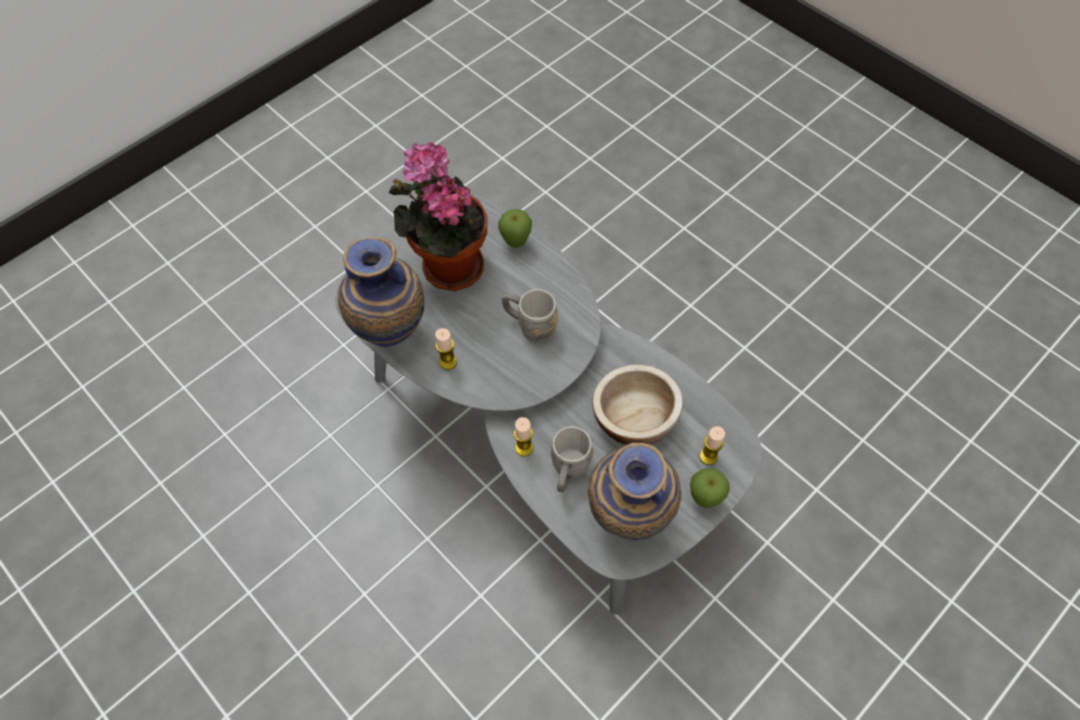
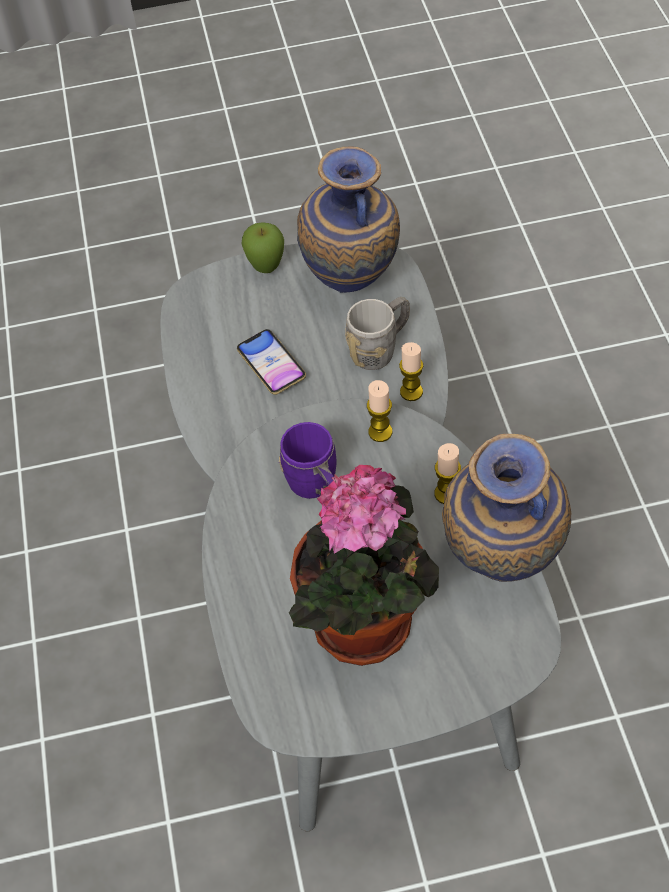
camera: 145 degrees left, 5 degrees down
apple [498,209,532,248] -> none
grey mug [502,289,558,342] -> purple mug [279,422,336,499]
bowl [592,365,683,445] -> phone [237,329,306,395]
candle [699,426,725,465] -> candle moved to [367,380,392,442]

